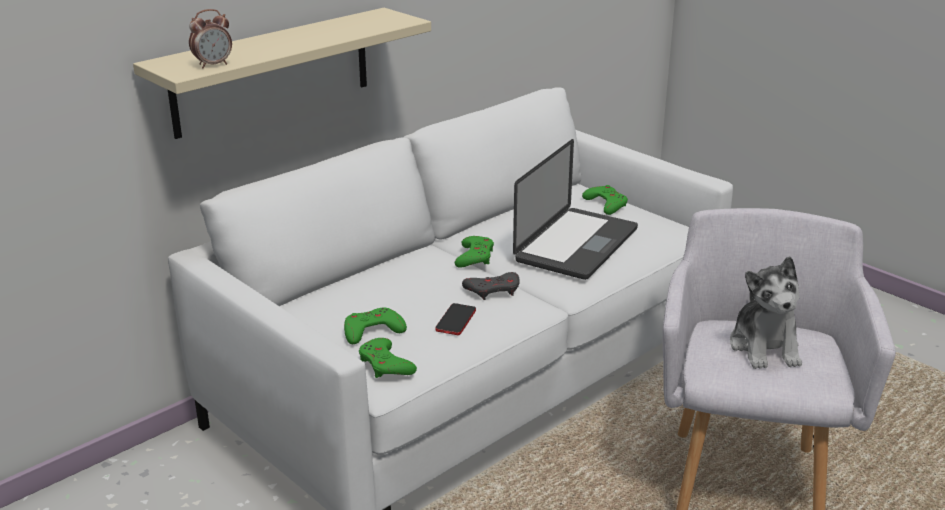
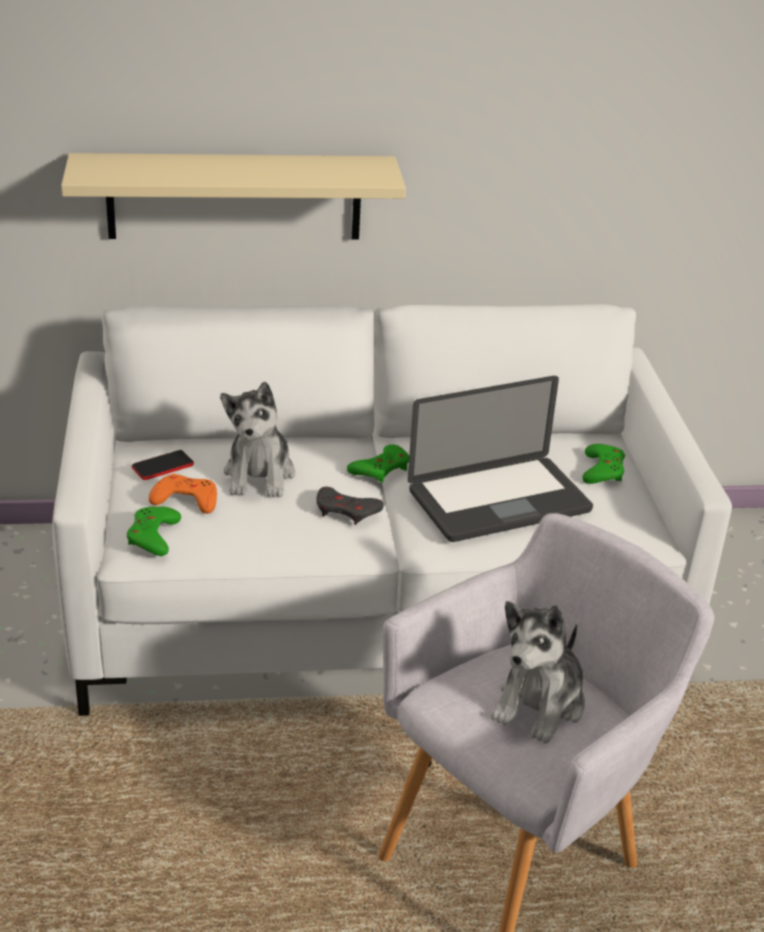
camera: 35 degrees right, 5 degrees up
alarm clock [189,9,232,68] -> none
green game controller [344,308,407,344] -> orange game controller [149,474,217,514]
phone [435,303,476,335] -> phone moved to [132,450,194,480]
none -> plush toy [220,382,295,498]

